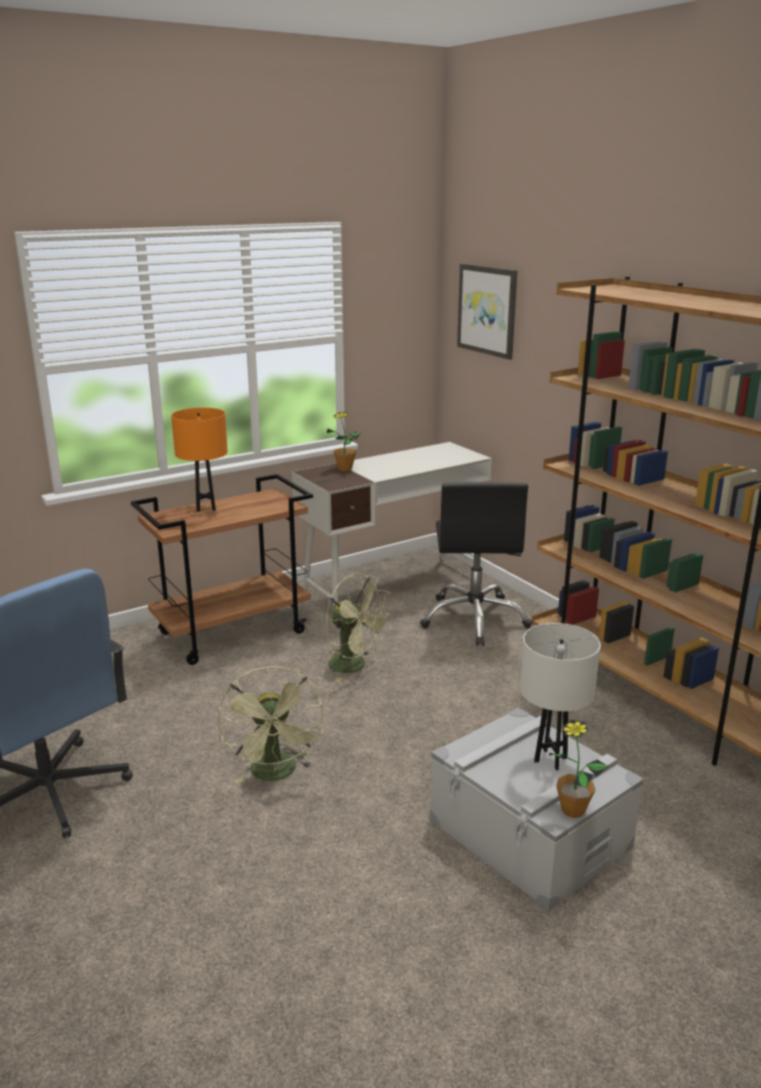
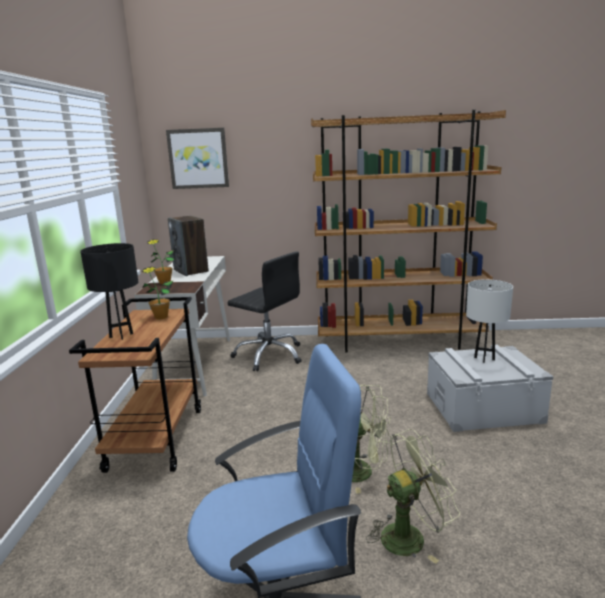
camera: 55 degrees left, 5 degrees down
orange table lamp [171,407,228,512] -> black table lamp [80,243,138,340]
green fan [326,573,393,682] -> green fan moved to [366,429,460,564]
potted plant [549,720,608,818] -> potted plant moved to [142,267,173,320]
none -> speaker [168,216,209,276]

